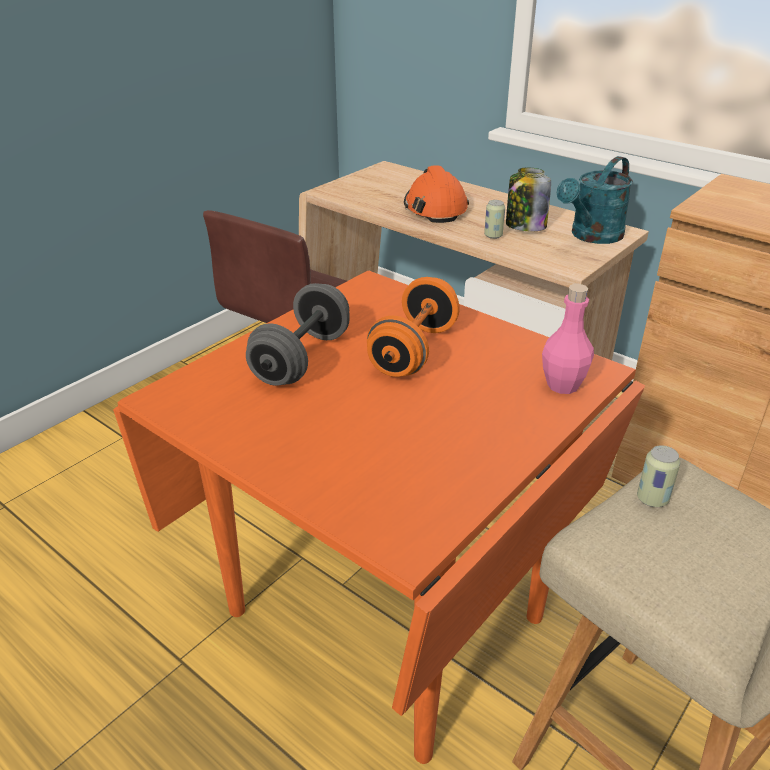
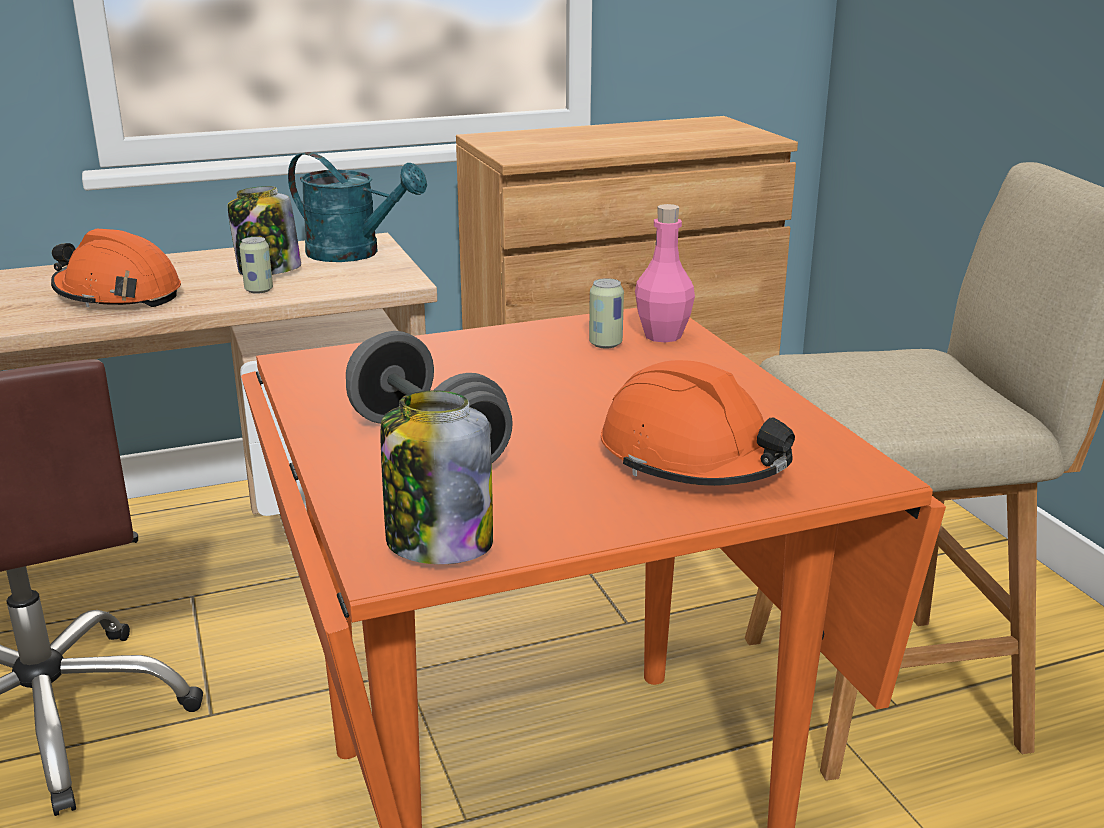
camera: 60 degrees left, 10 degrees down
orange dumbbell [367,277,460,377] -> none
turquoise watering can [557,156,633,244] -> turquoise watering can turned 45 degrees counterclockwise [288,152,427,262]
can [637,445,680,507] -> can moved to [589,278,624,349]
none -> jar [381,390,493,564]
none -> orange hard hat [601,360,795,486]

